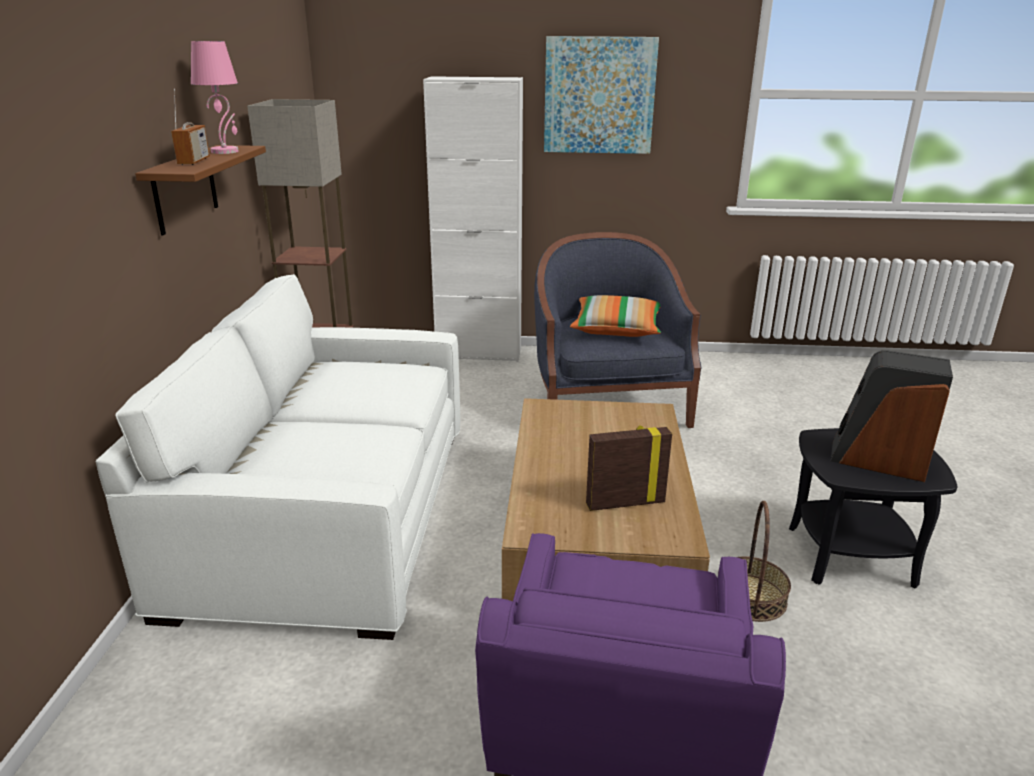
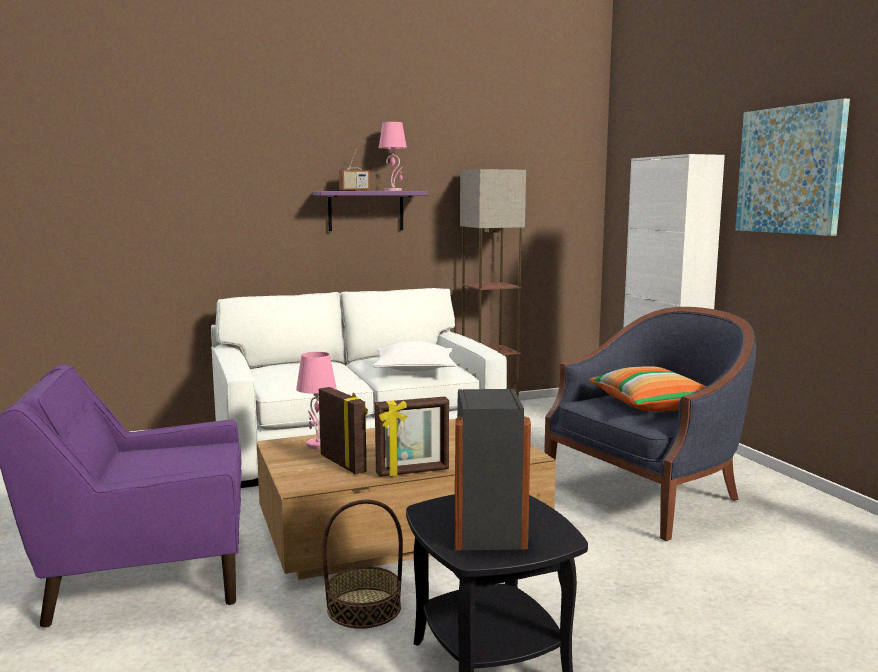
camera: 65 degrees right, 15 degrees down
brown shelf [135,145,266,235] -> purple shelf [313,191,428,231]
none -> pink table lamp [296,352,337,449]
none -> white pillow [373,341,456,371]
none -> picture frame [375,397,449,477]

